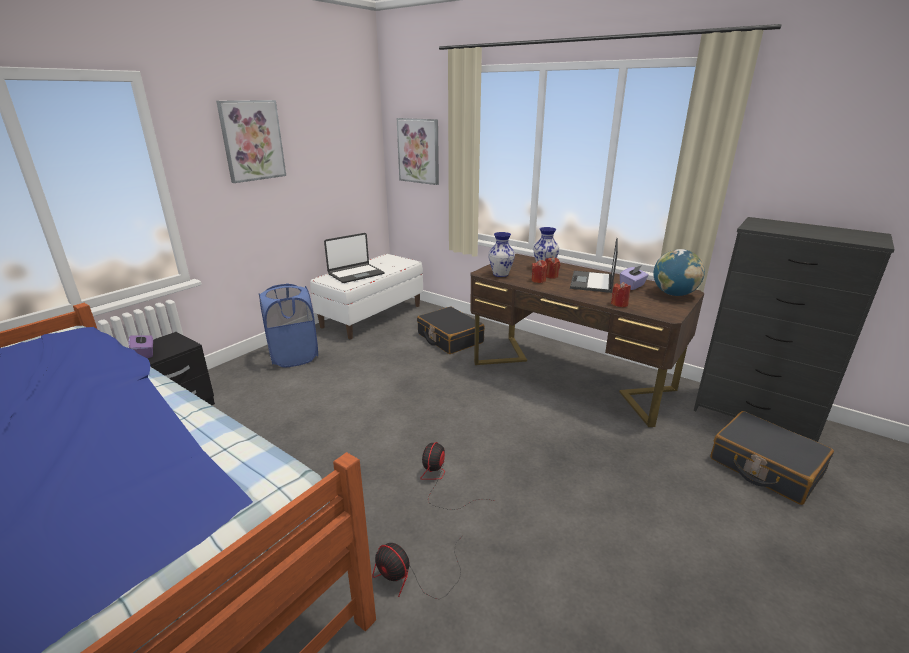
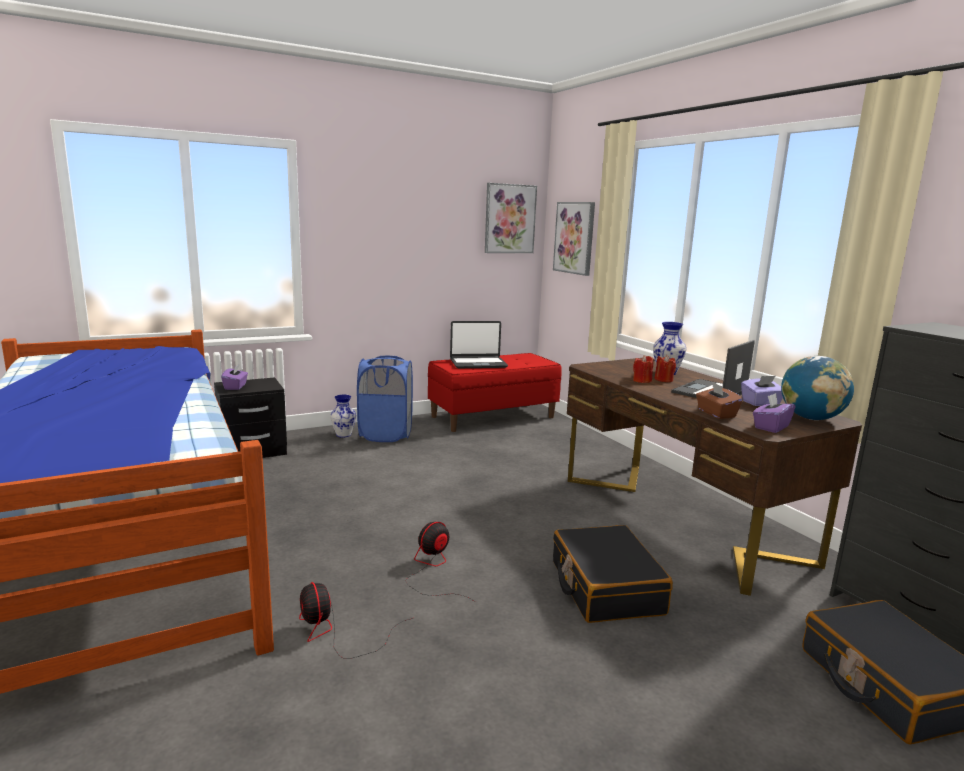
camera: 25 degrees right, 10 degrees down
picture [216,100,286,183] -> picture moved to [485,183,537,253]
white bench [310,254,423,339] -> red bench [428,353,562,432]
black suitcase [417,306,485,354] -> black suitcase moved to [553,525,673,623]
vase [488,232,515,277] -> vase moved to [330,395,356,437]
red candle [611,282,631,307] -> brown tissue box [696,382,743,419]
none -> purple tissue box [753,393,796,433]

